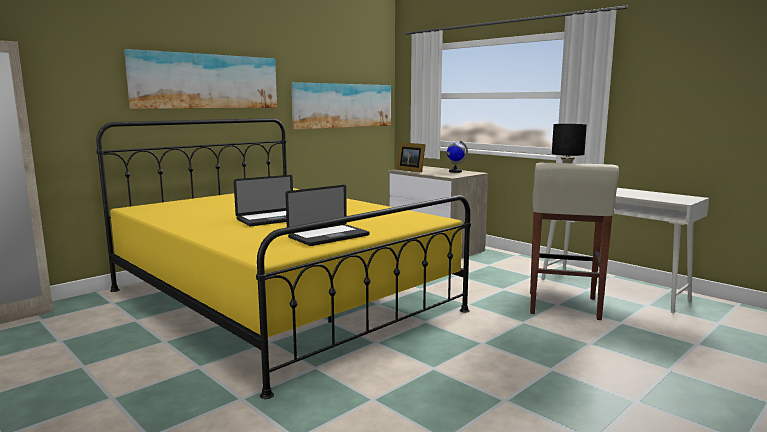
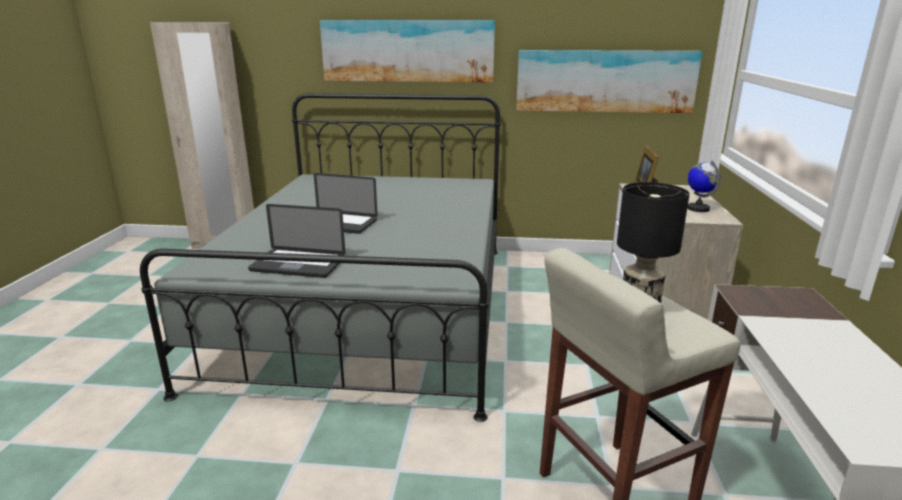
camera: 50 degrees right, 10 degrees up
yellow bed [96,118,471,399] -> grey bed [140,93,501,422]

